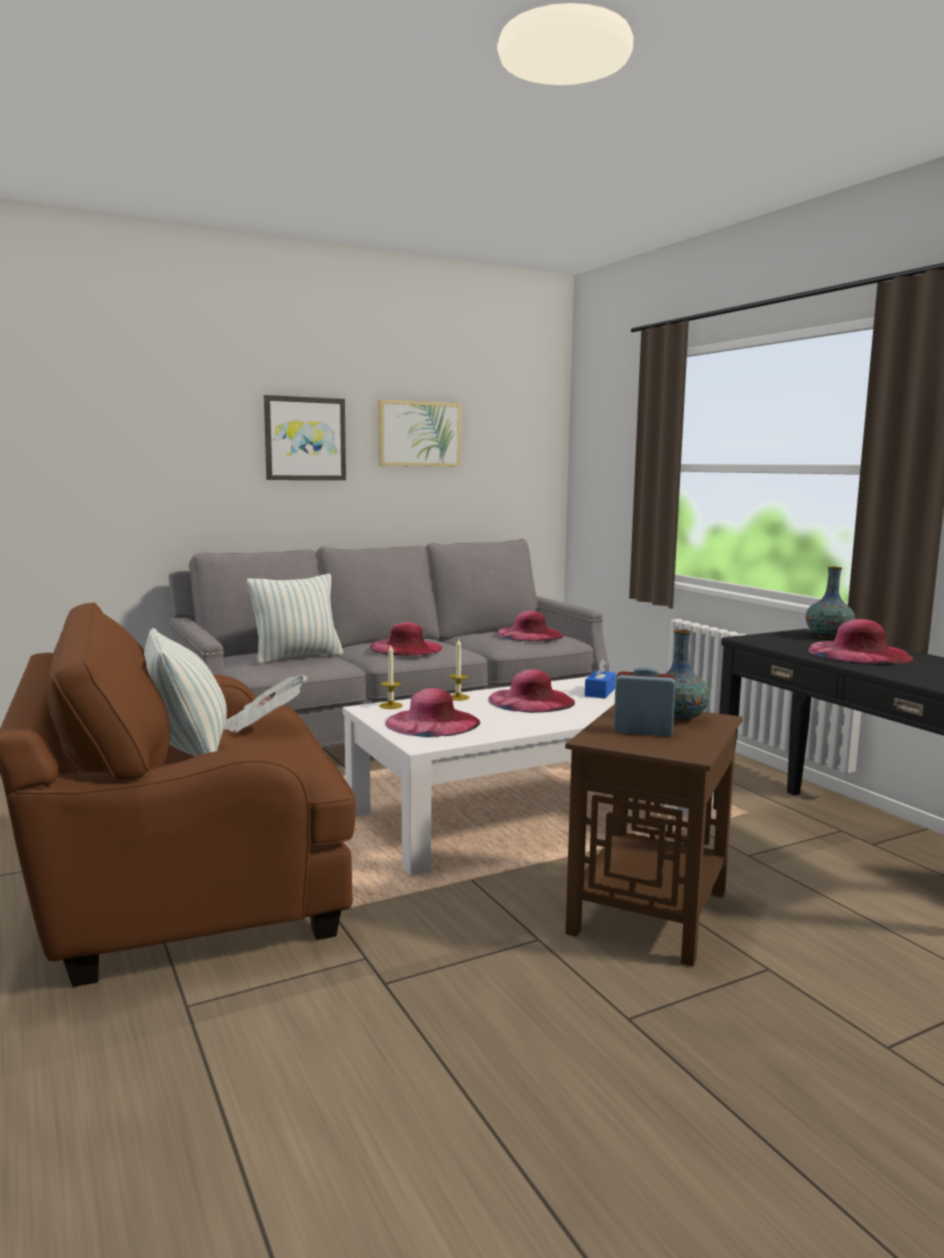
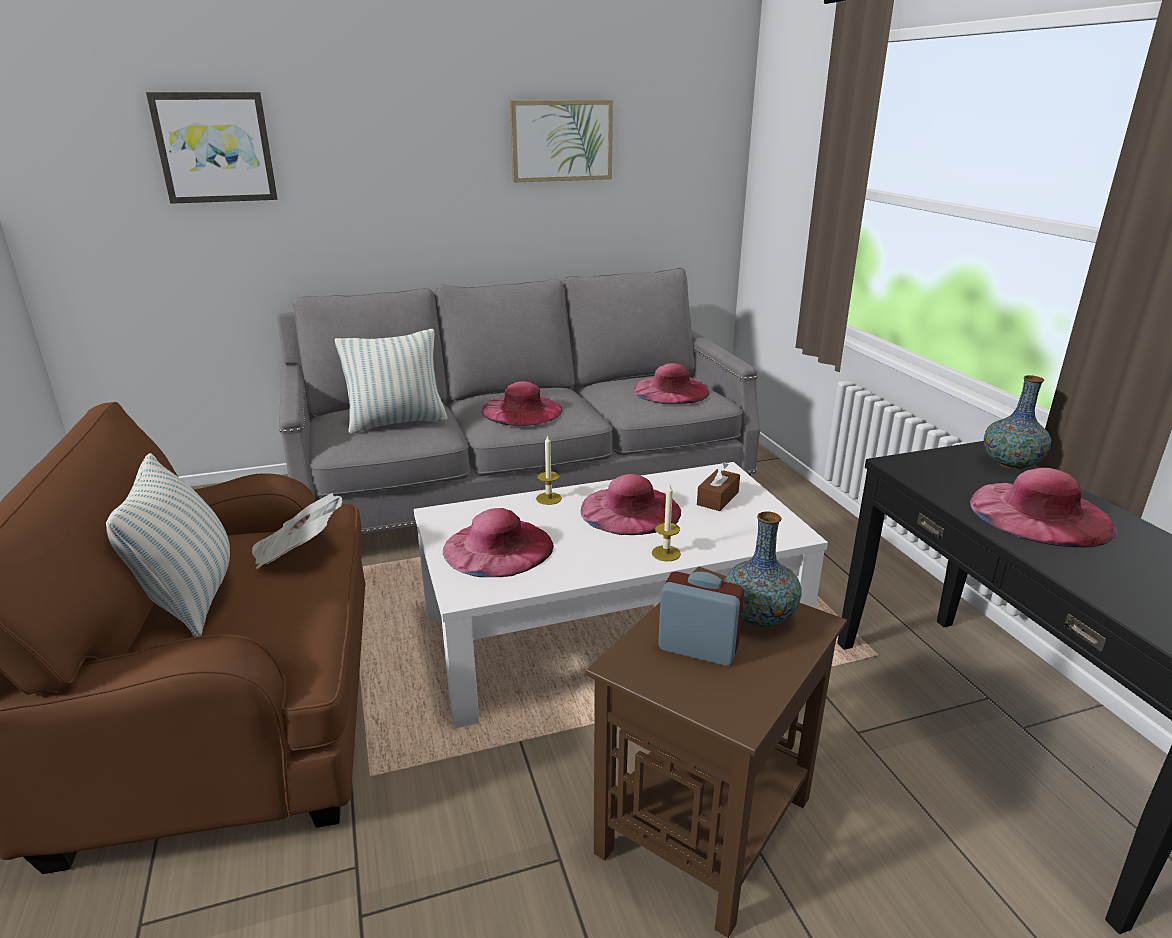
camera: 10 degrees right, 15 degrees up
picture [264,395,346,480] -> picture moved to [146,92,278,204]
candle [379,645,403,709] -> candle moved to [652,484,681,561]
blue tissue box [585,659,616,699] -> brown tissue box [697,462,740,511]

